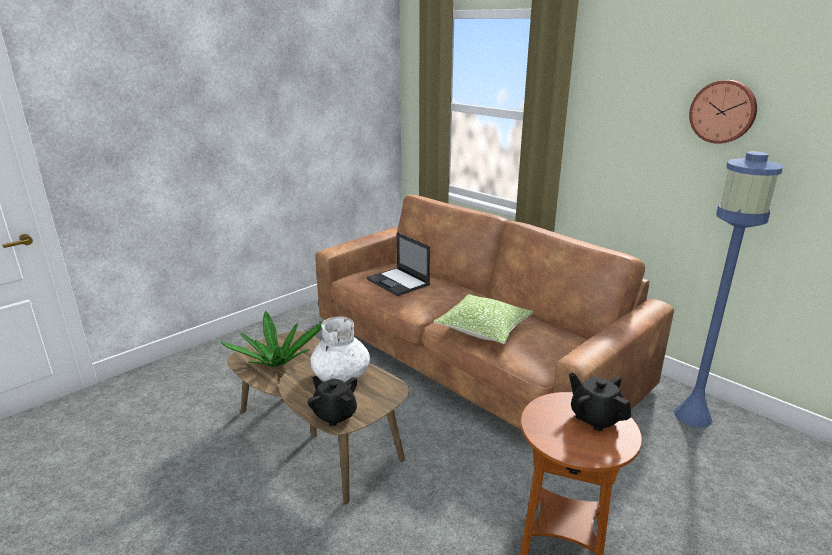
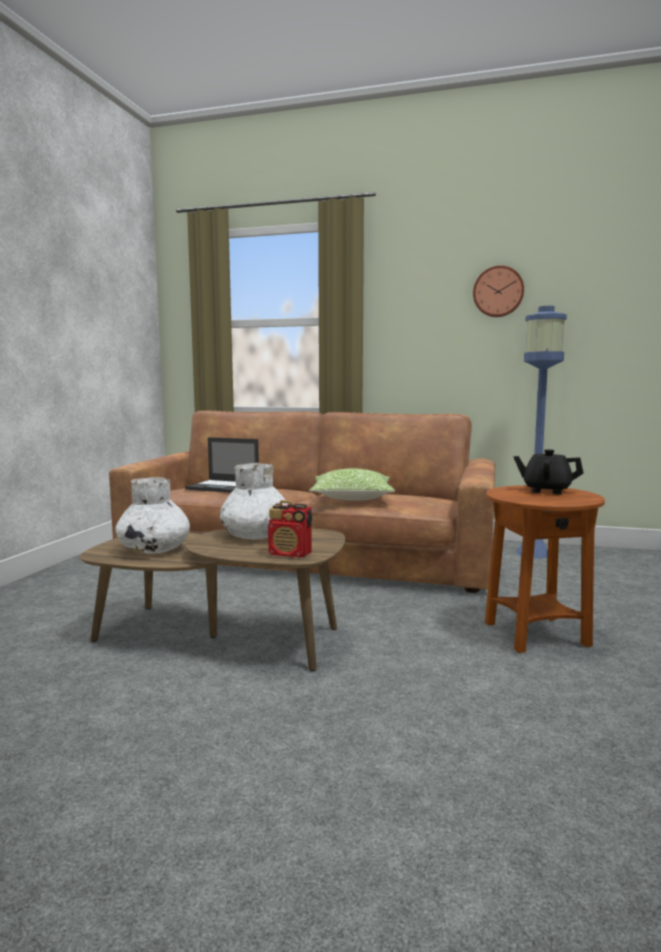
camera: 30 degrees left, 15 degrees down
potted plant [220,310,322,367] -> white vase [116,477,190,554]
black teapot [307,376,357,426] -> radio [268,500,312,557]

